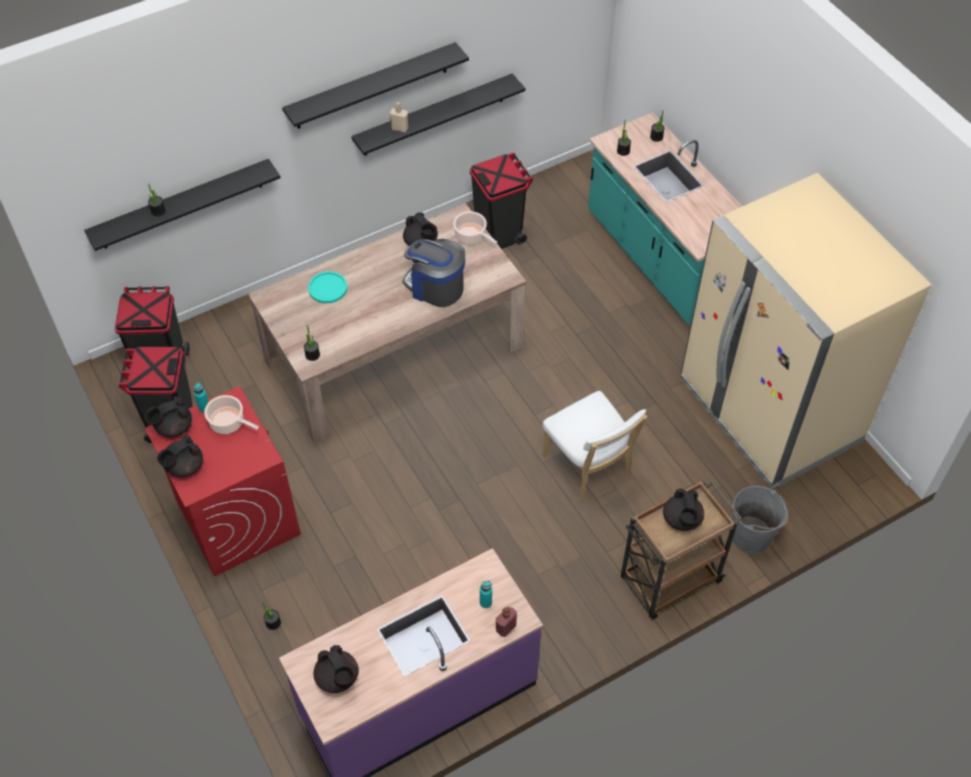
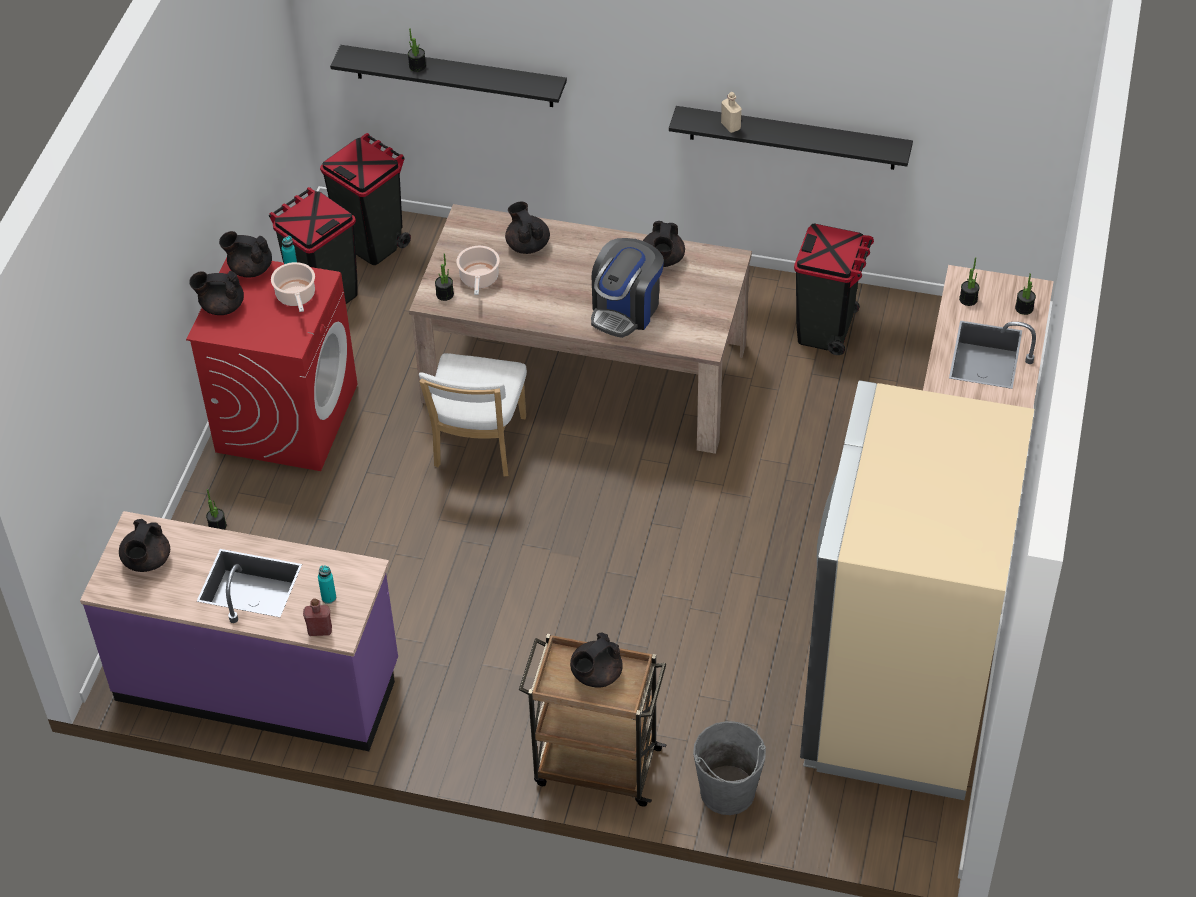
camera: 45 degrees right, 5 degrees down
black shelf [282,42,469,129] -> none
turquoise plate [308,271,347,303] -> black teapot [505,202,550,254]
coffee machine [403,239,465,307] -> coffee machine turned 135 degrees counterclockwise [591,238,664,338]
cooking pot [453,211,497,245] -> cooking pot moved to [456,246,500,295]
white chair [542,391,648,501] -> white chair moved to [419,353,527,477]

